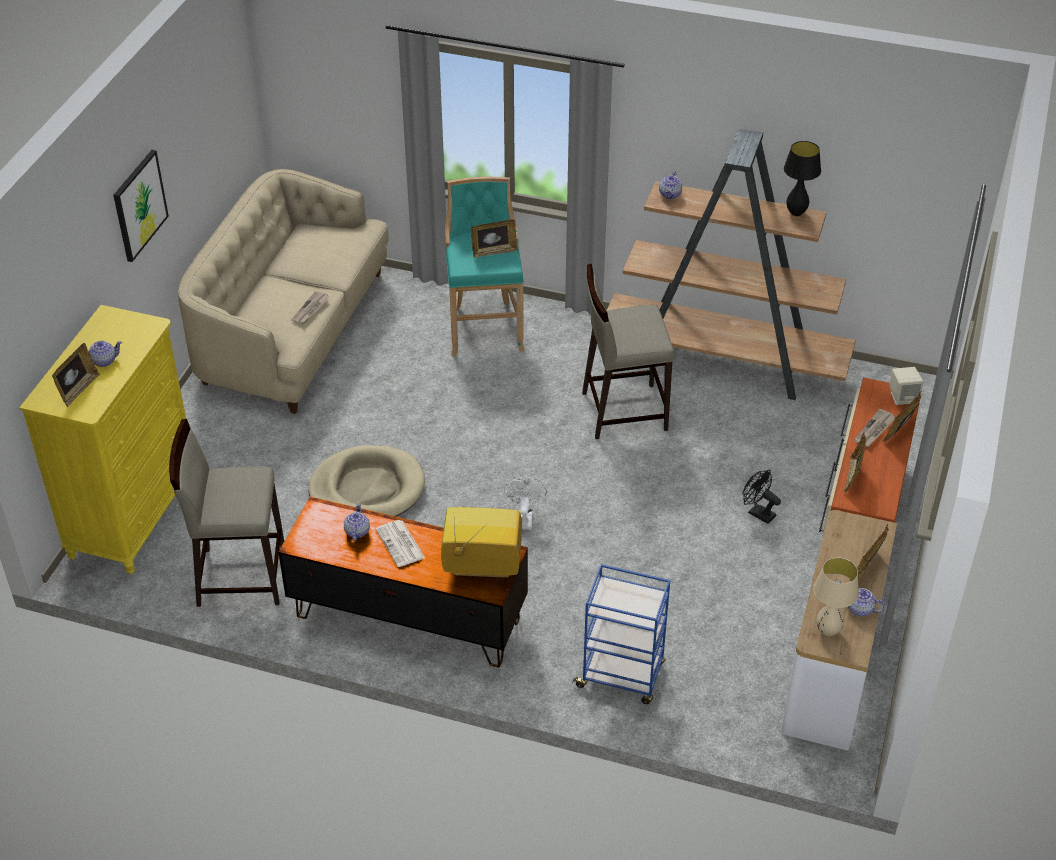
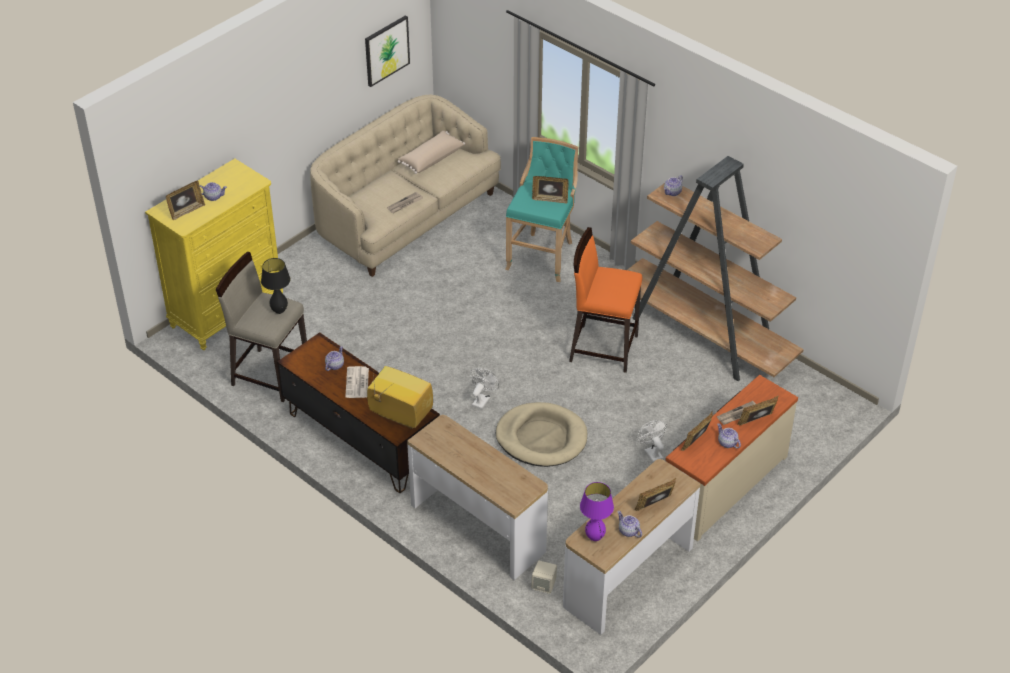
camera: 25 degrees right, 0 degrees up
picture [113,150,169,262] -> picture moved to [365,15,410,87]
beige dog bed [308,445,425,517] -> beige dog bed moved to [496,402,587,467]
blue cart [572,564,670,704] -> console table [407,415,548,580]
beige stool [582,264,674,439] -> orange stool [569,227,642,373]
black fan [743,470,781,524] -> white fan [637,420,667,462]
black table lamp [784,141,821,216] -> black table lamp moved to [261,258,291,314]
beige table lamp [813,558,859,636] -> purple table lamp [580,482,614,541]
beige speaker [890,367,923,405] -> beige speaker moved to [531,561,557,594]
none -> beige pillow [398,131,465,174]
none -> teapot [717,423,741,449]

